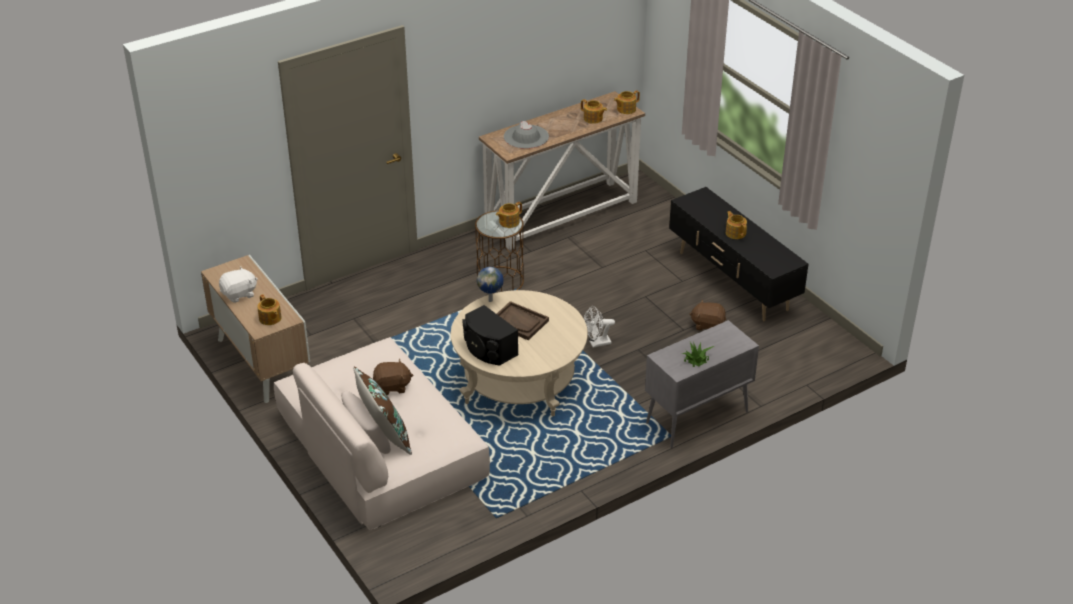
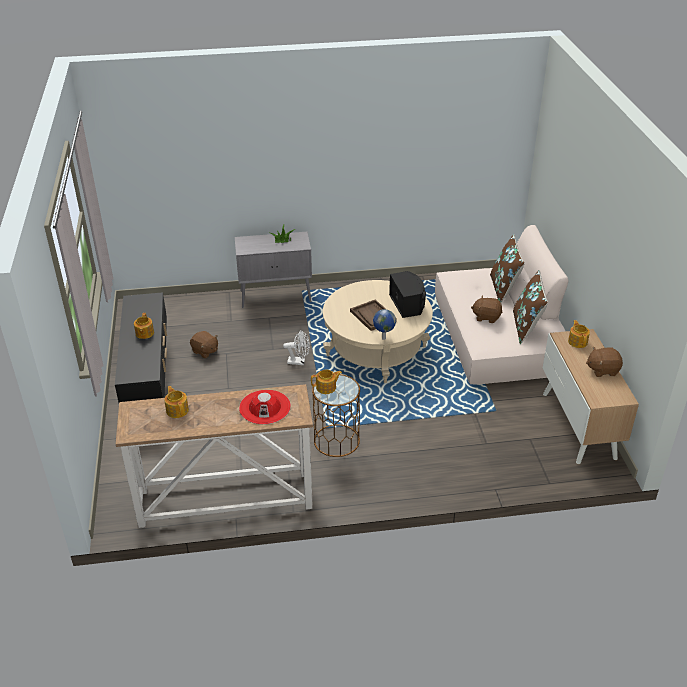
camera: 155 degrees left, 0 degrees up
white plush toy [219,267,258,303] -> brown plush toy [586,347,623,377]
grey hat [504,121,549,149] -> red hat [239,390,291,425]
teapot [614,91,640,114] -> none
none -> brown pillow [513,270,548,344]

